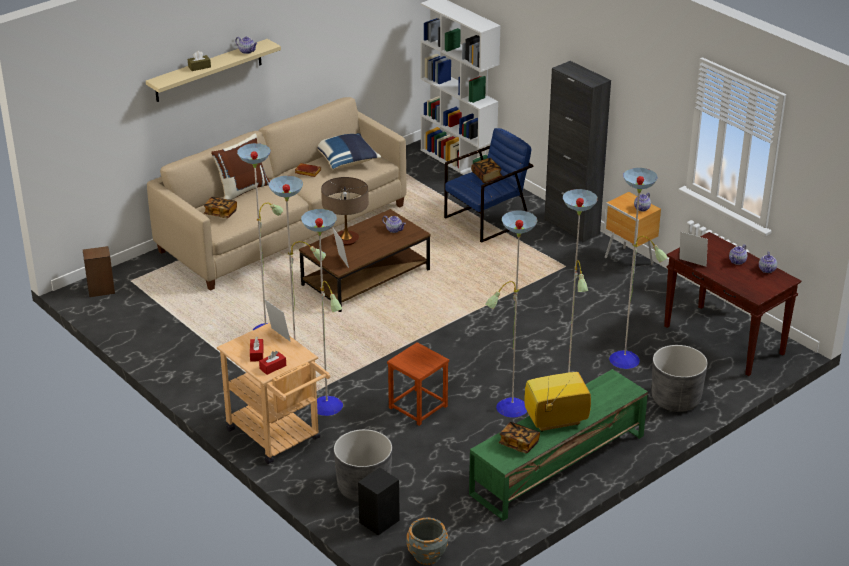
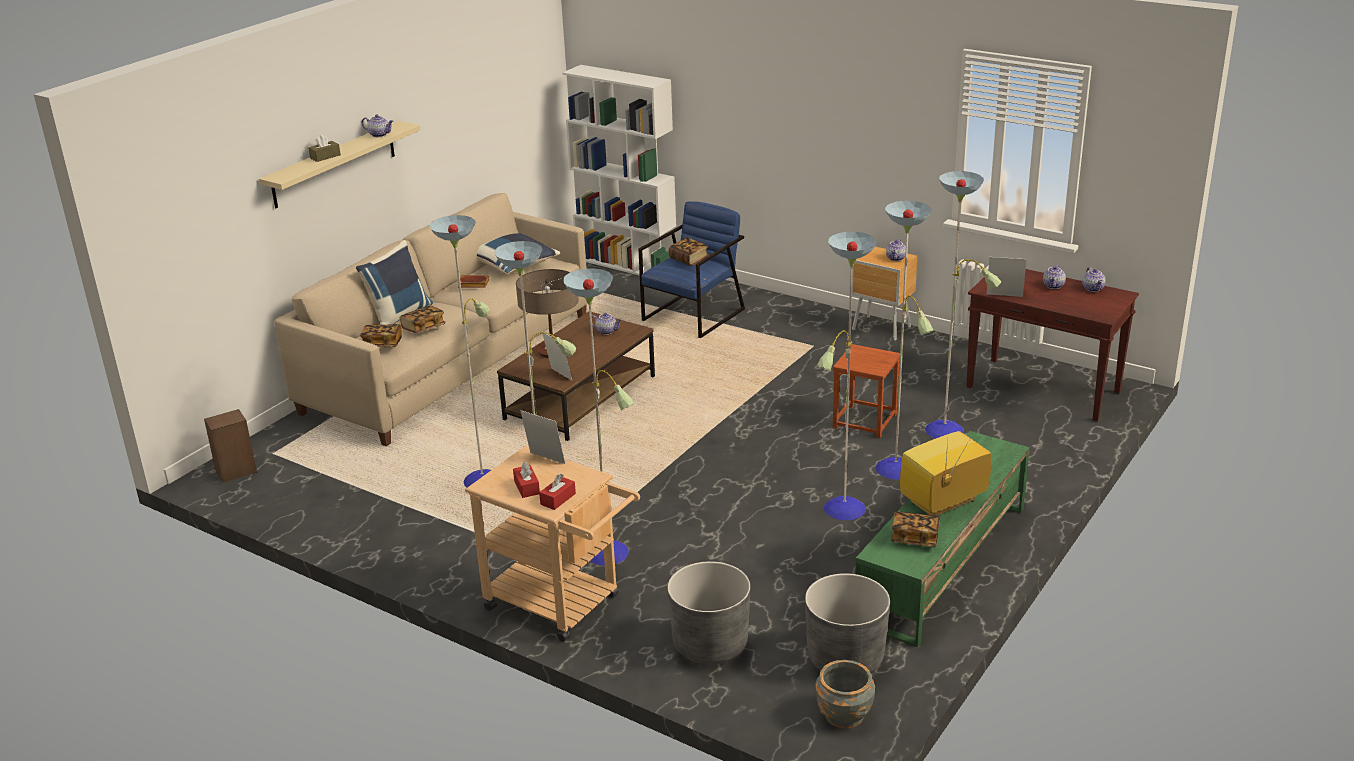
camera: 15 degrees left, 5 degrees down
brown pillow [211,133,270,200] -> blue pillow [356,240,433,325]
black speaker [358,468,400,535] -> none
brown stool [387,342,449,426] -> brown stool moved to [833,344,900,438]
black cabinet [544,61,611,242] -> none
grey planter [652,345,708,412] -> grey planter moved to [805,573,890,673]
none -> book [400,306,446,333]

